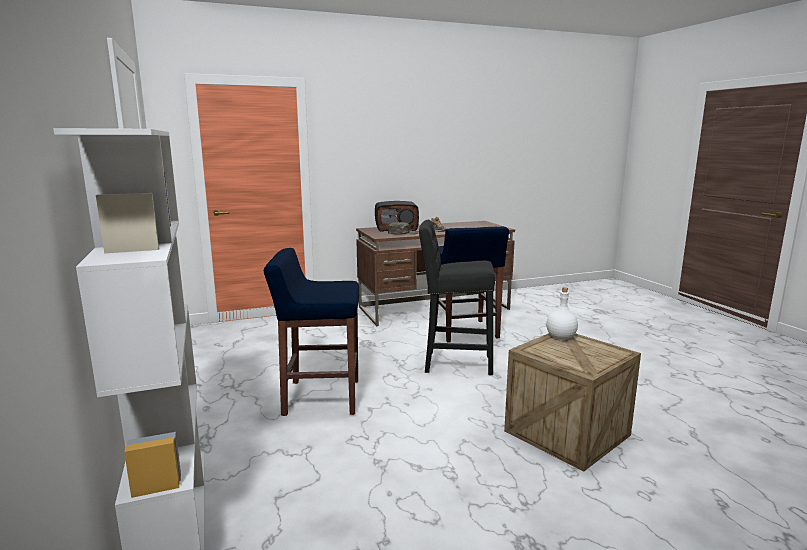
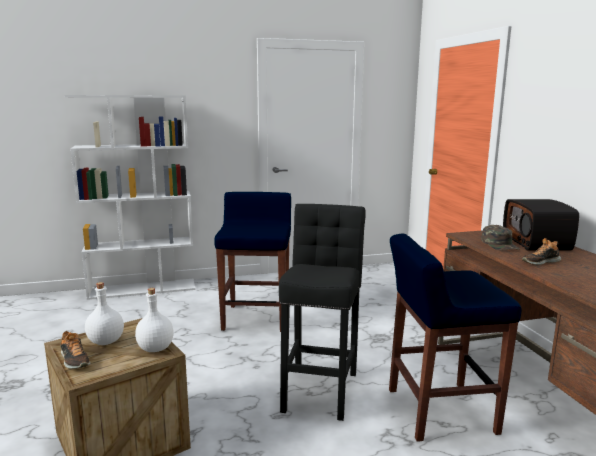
camera: 95 degrees right, 0 degrees up
none -> shoe [60,331,91,369]
none -> white bottle [85,282,124,345]

